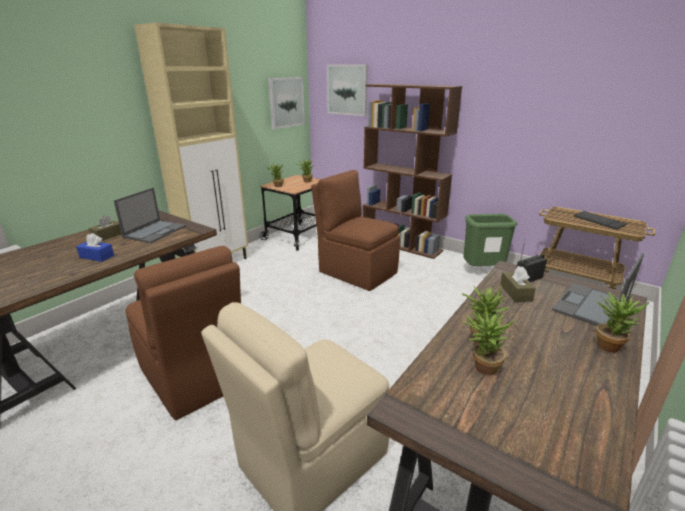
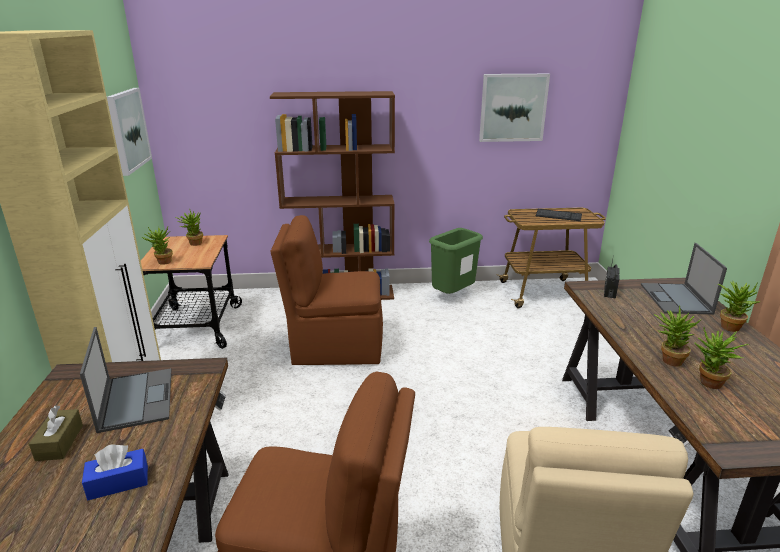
camera: 40 degrees left, 0 degrees up
picture [327,65,368,116] -> picture moved to [479,74,550,142]
brown tissue box [500,266,536,302] -> none

